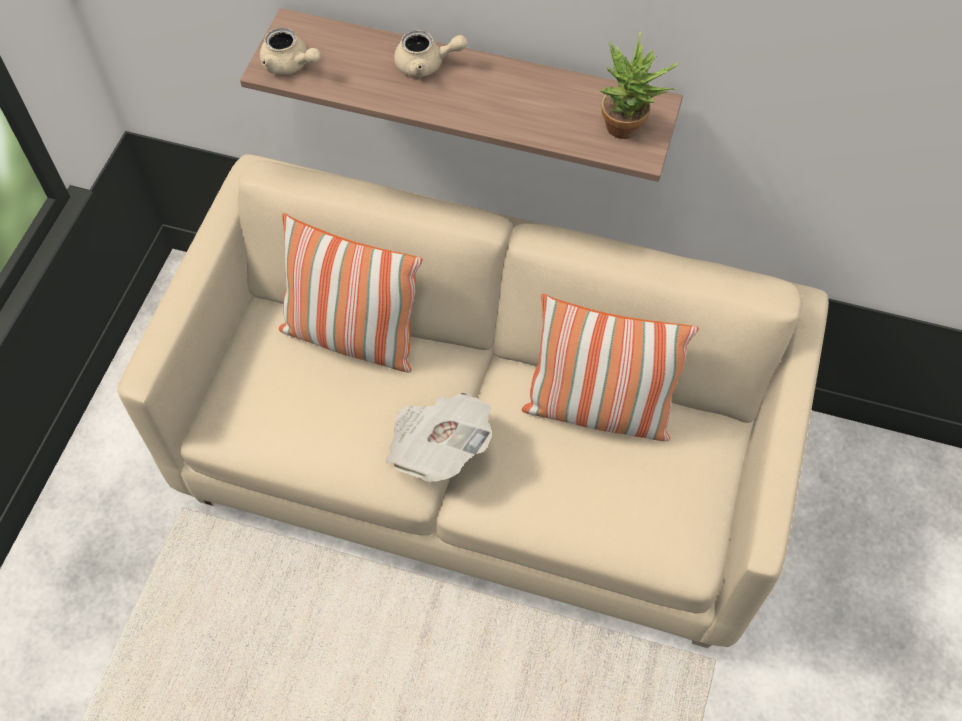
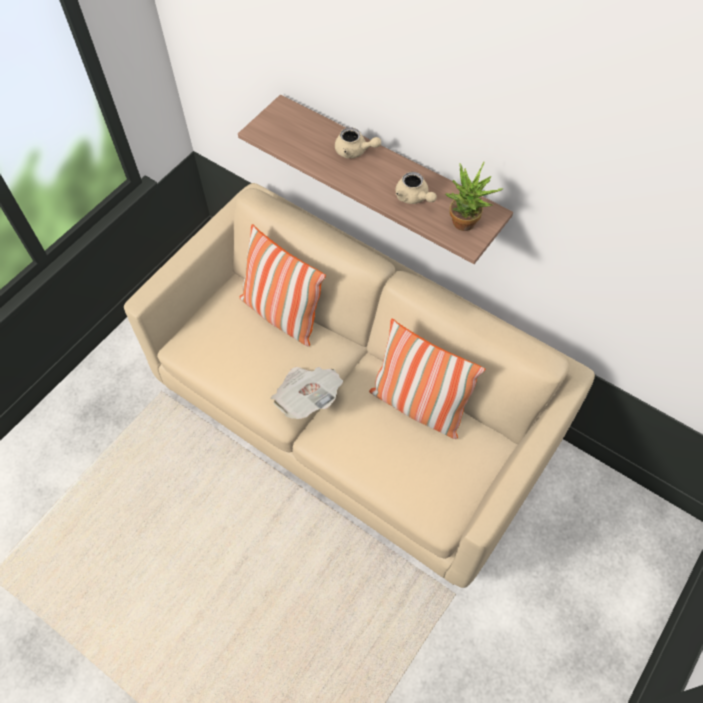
camera: 20 degrees right, 0 degrees up
beige teapot [260,28,321,75] -> beige teapot moved to [396,172,437,204]

